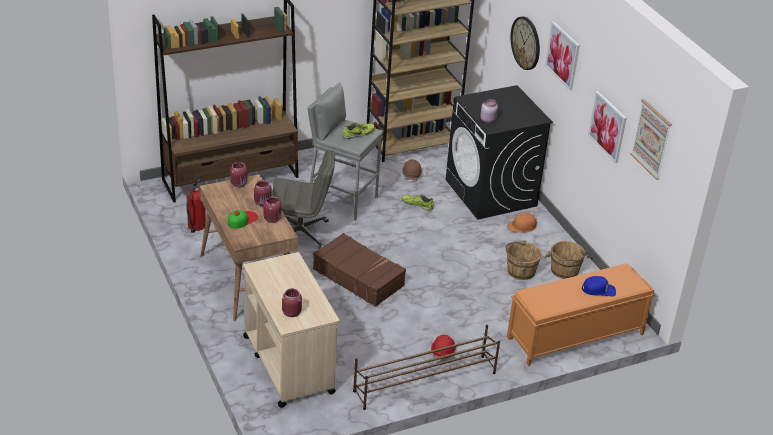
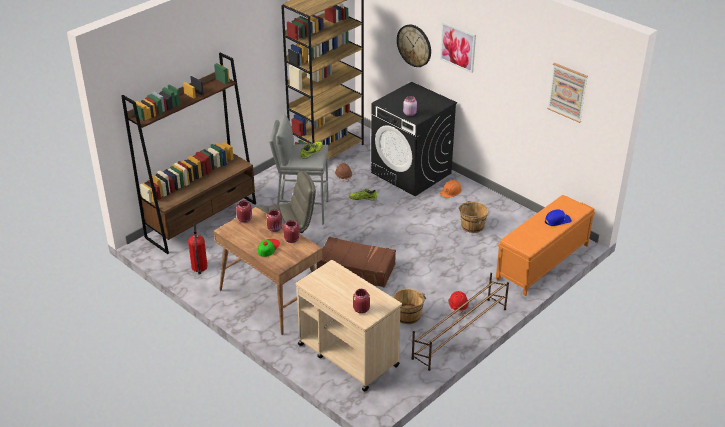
camera: 20 degrees left, 0 degrees up
brown bucket [545,241,589,279] -> brown bucket moved to [393,289,426,324]
picture [588,91,627,163] -> none

